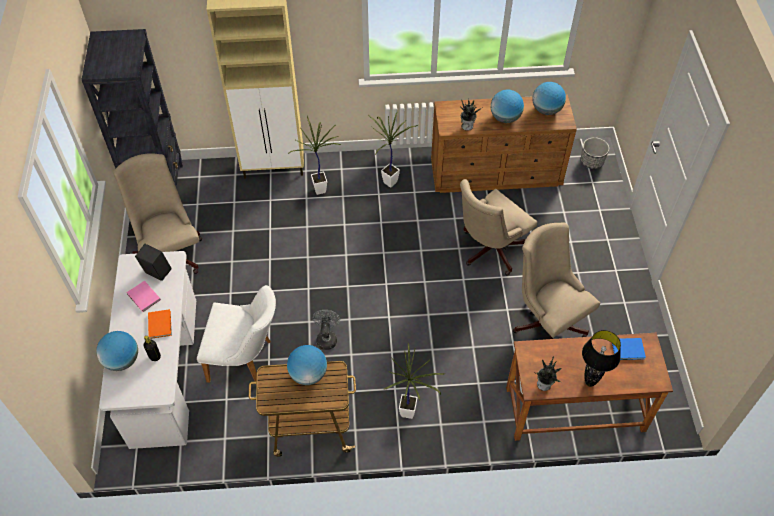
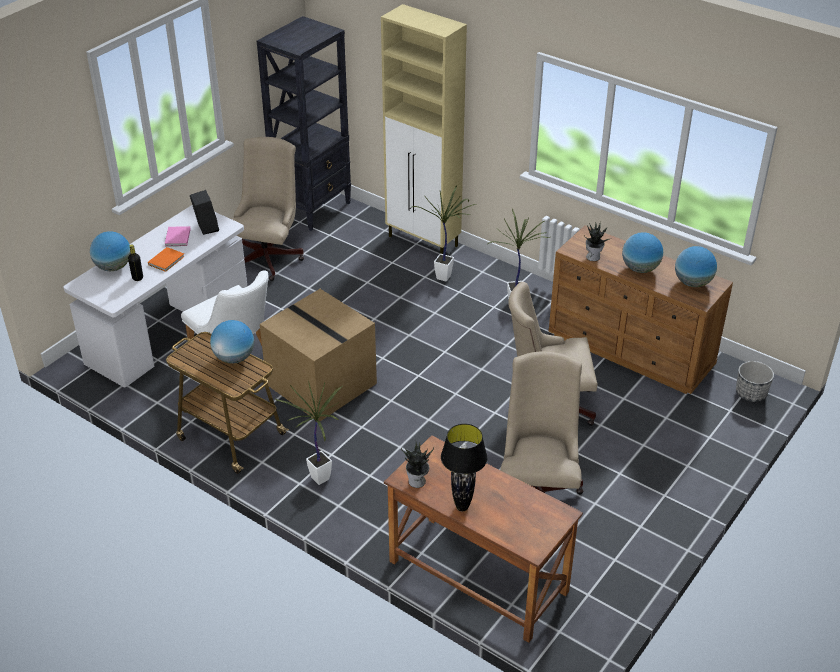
camera: 40 degrees right, 15 degrees down
grey fan [313,310,340,350] -> cardboard box [260,289,377,421]
blue book [612,338,646,360] -> none

